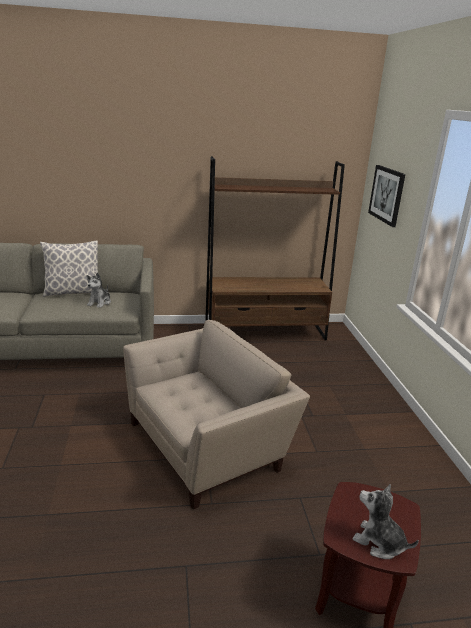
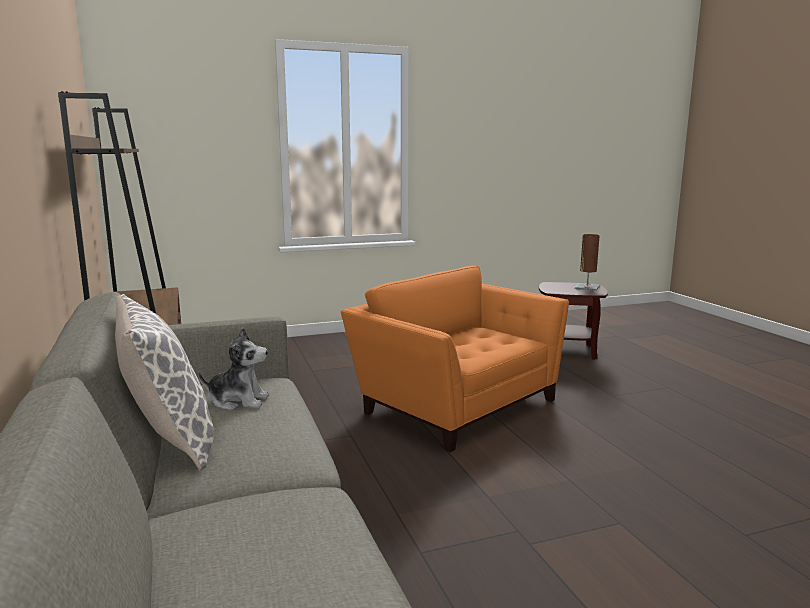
camera: 100 degrees left, 10 degrees down
beige armchair [123,320,310,509] -> orange armchair [341,266,569,452]
plush toy [353,484,419,559] -> brown table lamp [575,234,600,291]
picture [368,165,405,227] -> none

